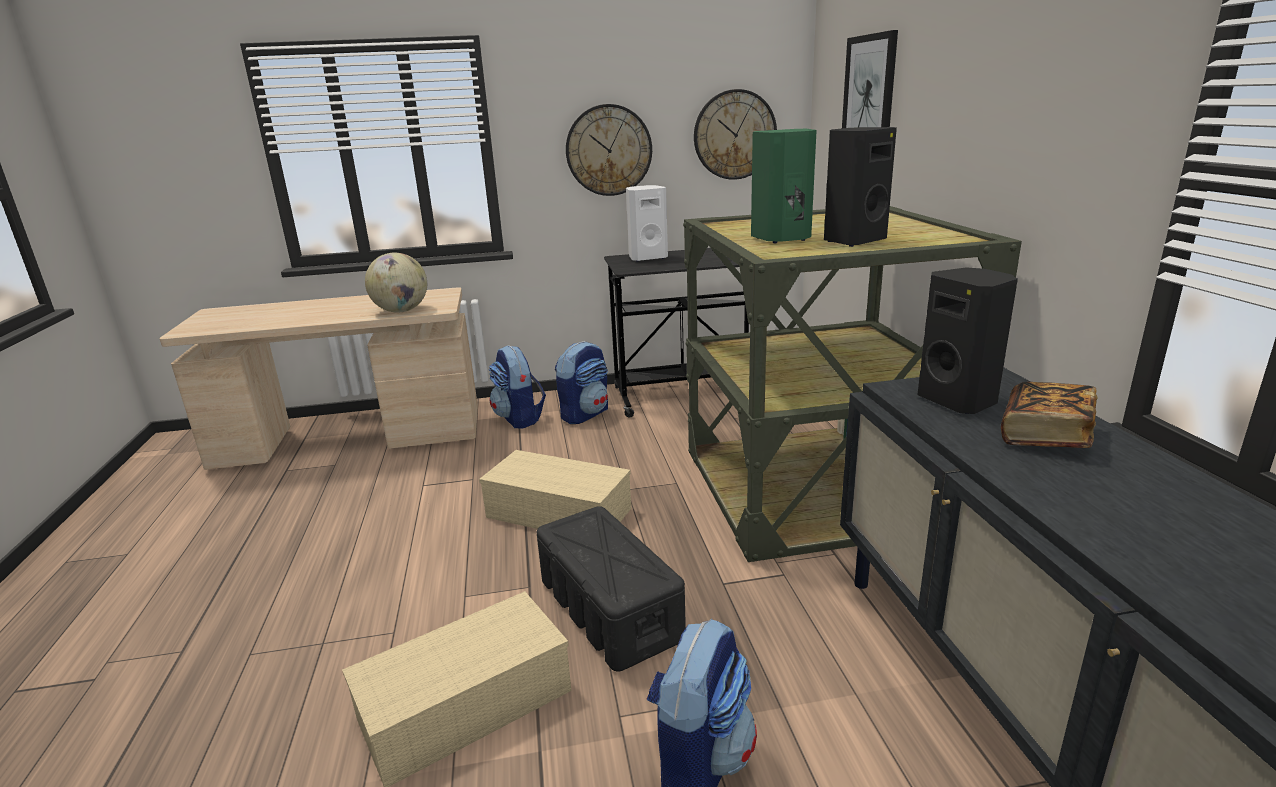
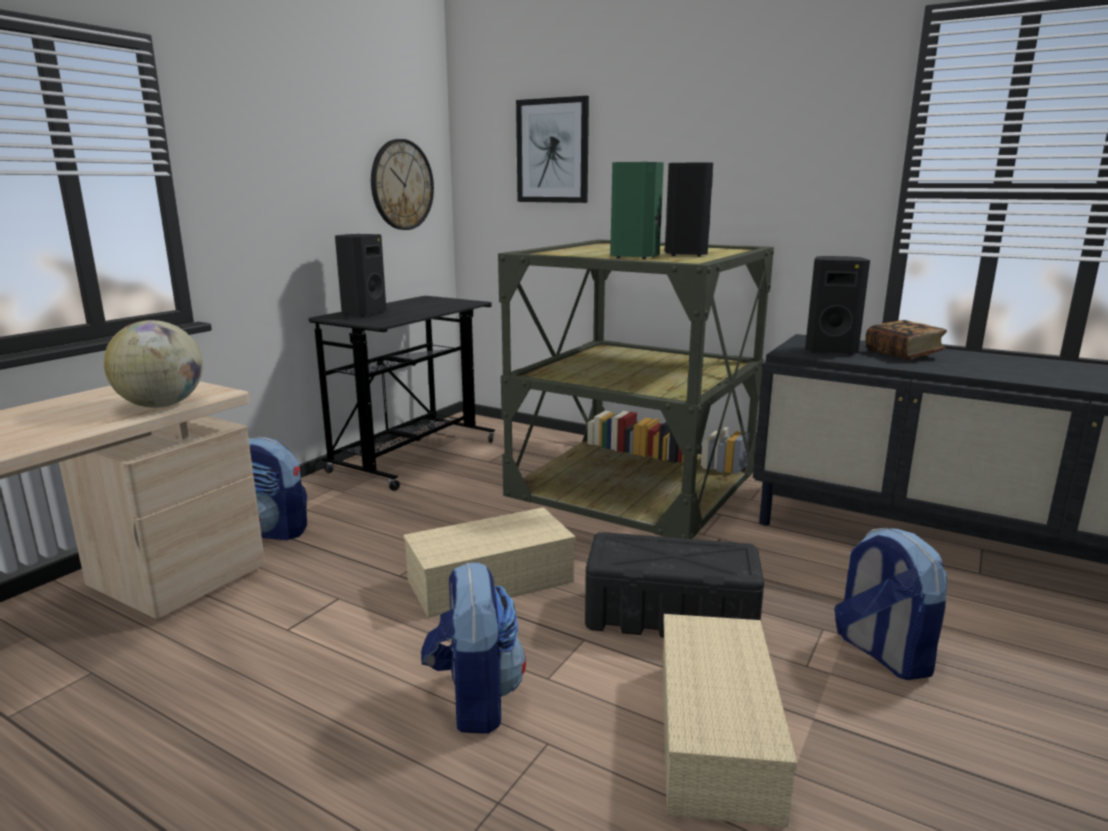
camera: 50 degrees left, 5 degrees down
backpack [555,341,608,424] -> backpack moved to [421,562,526,734]
wall clock [566,104,652,196] -> none
white speaker [626,185,668,262] -> black speaker [335,234,387,317]

